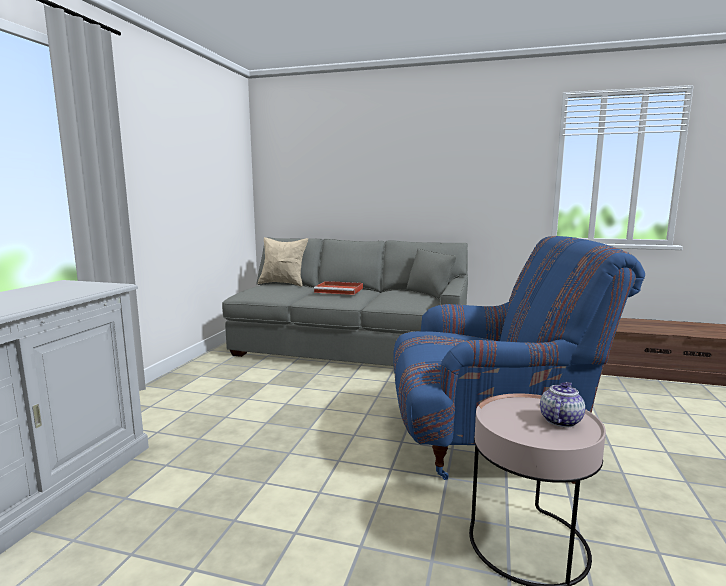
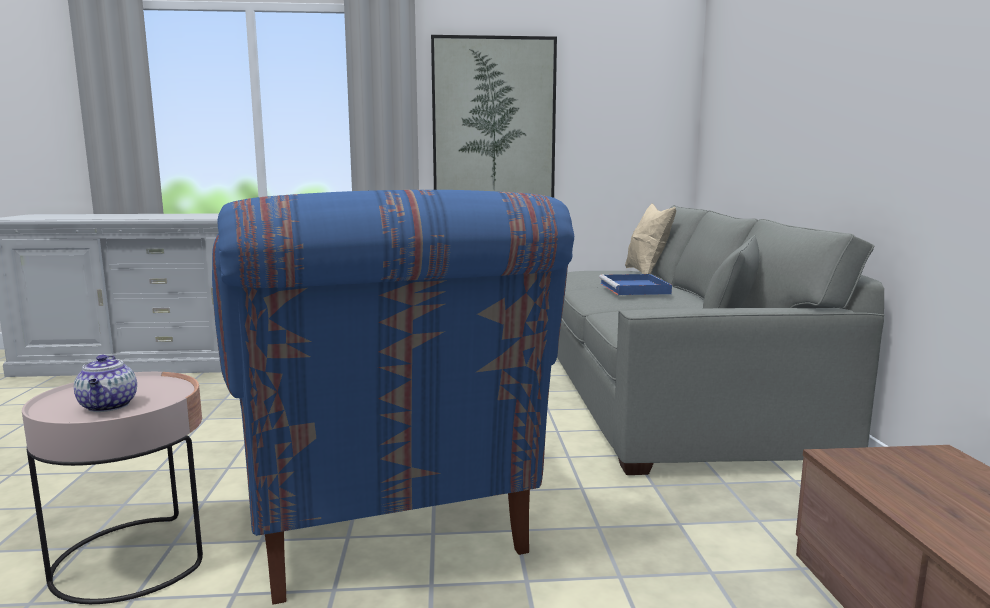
camera: 70 degrees right, 0 degrees up
red tray [314,281,363,295] -> blue tray [599,274,672,295]
teapot [540,382,585,427] -> teapot turned 60 degrees clockwise [74,355,137,412]
none -> picture [431,35,557,198]

